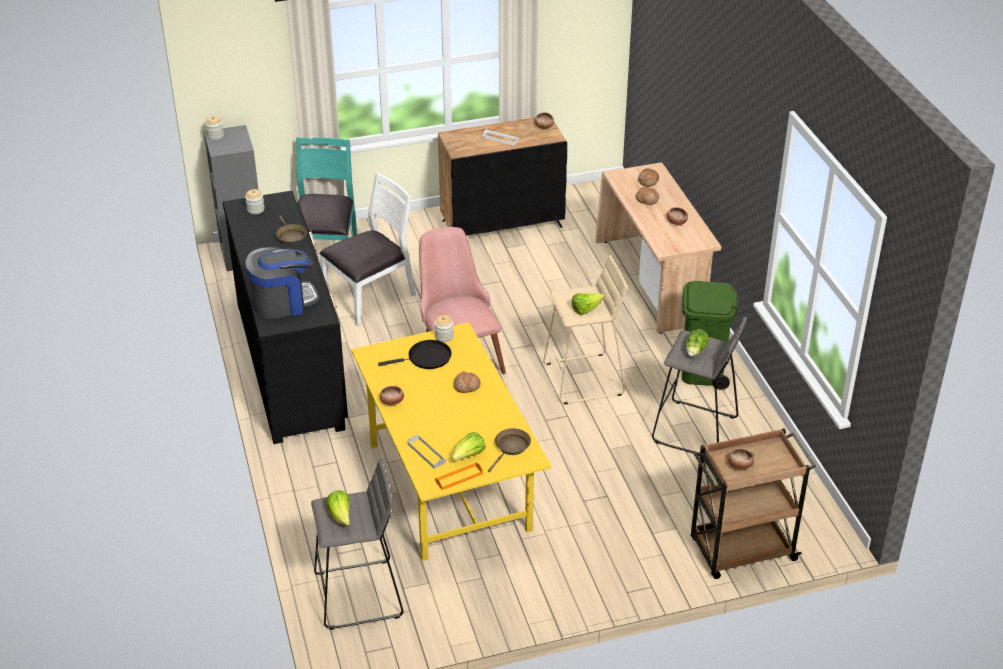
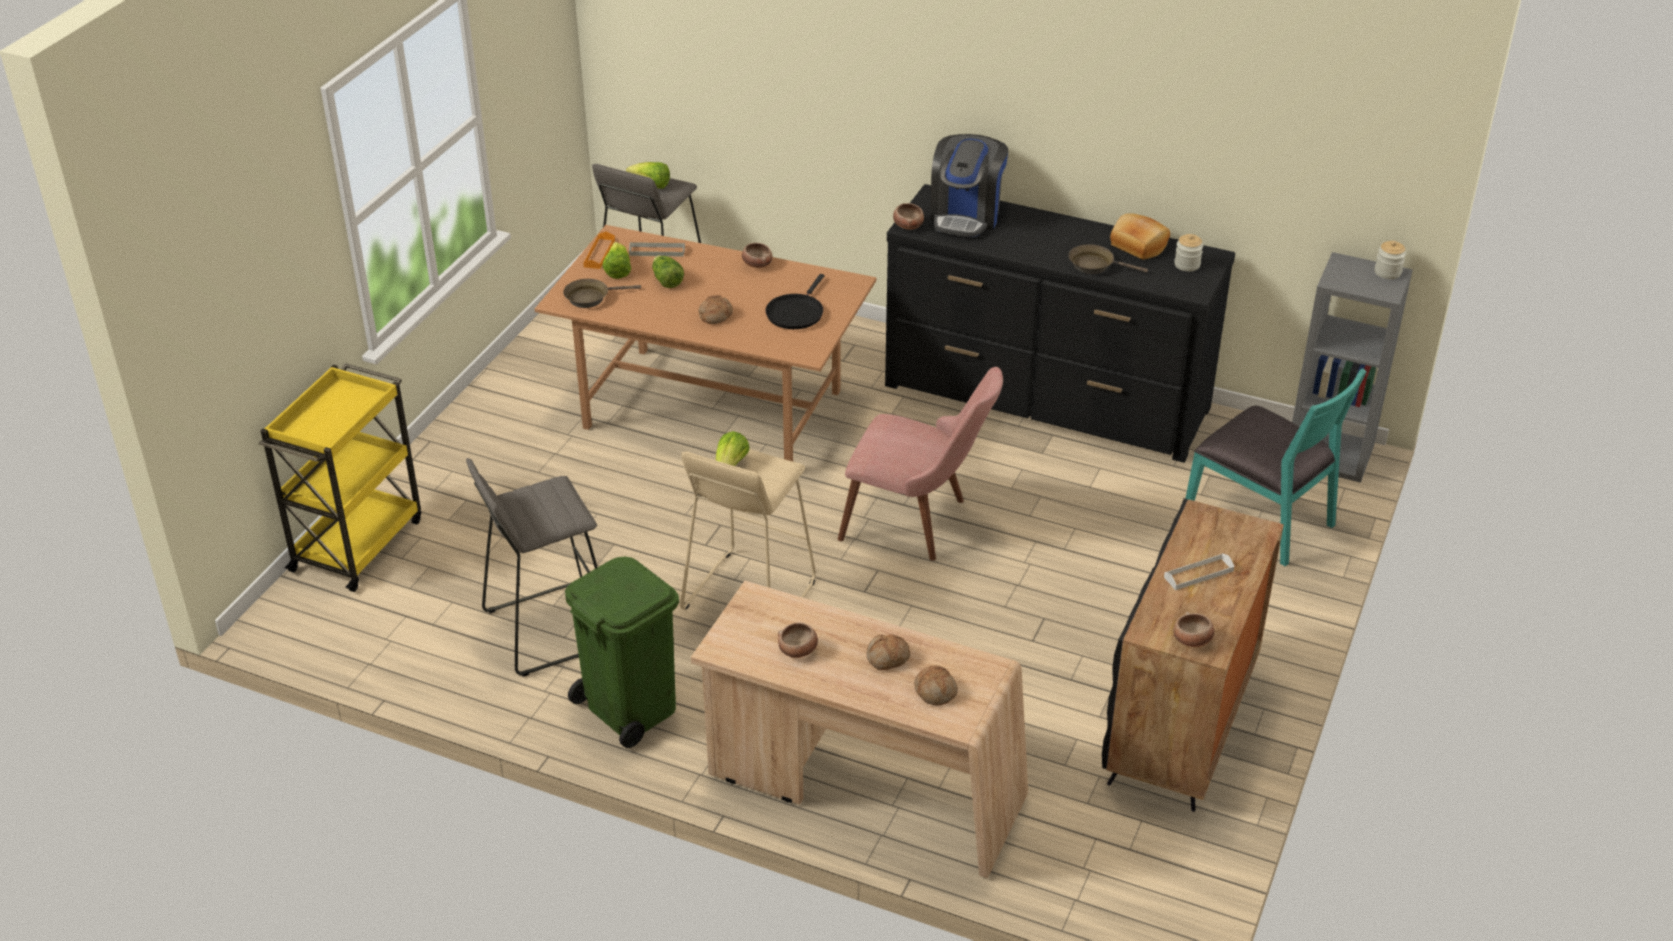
camera: 130 degrees right, 0 degrees up
white chair [319,173,416,326] -> none
yellow dining table [351,322,551,561] -> brown dining table [535,225,877,461]
jar [434,315,454,342] -> none
brown frying pan [488,428,531,472] -> brown frying pan turned 90 degrees clockwise [563,279,641,308]
lettuce [685,329,709,357] -> lettuce moved to [652,255,684,288]
brown cart [691,428,816,579] -> yellow cart [259,363,421,592]
bowl [728,448,754,470] -> bowl moved to [893,203,924,230]
none -> bread [1110,213,1170,260]

